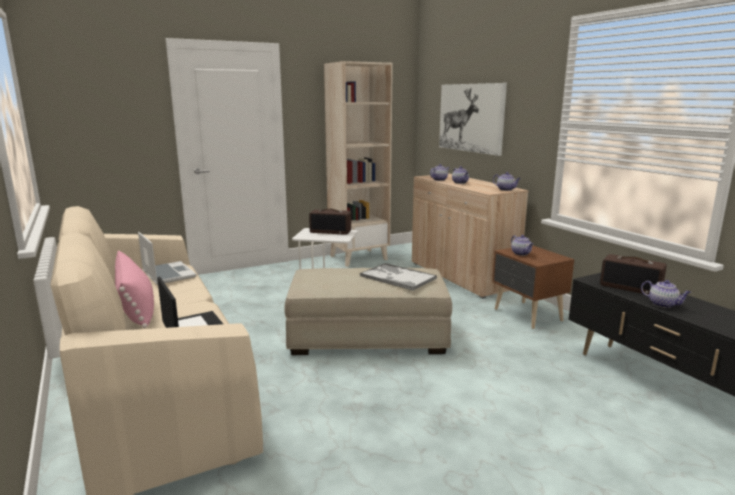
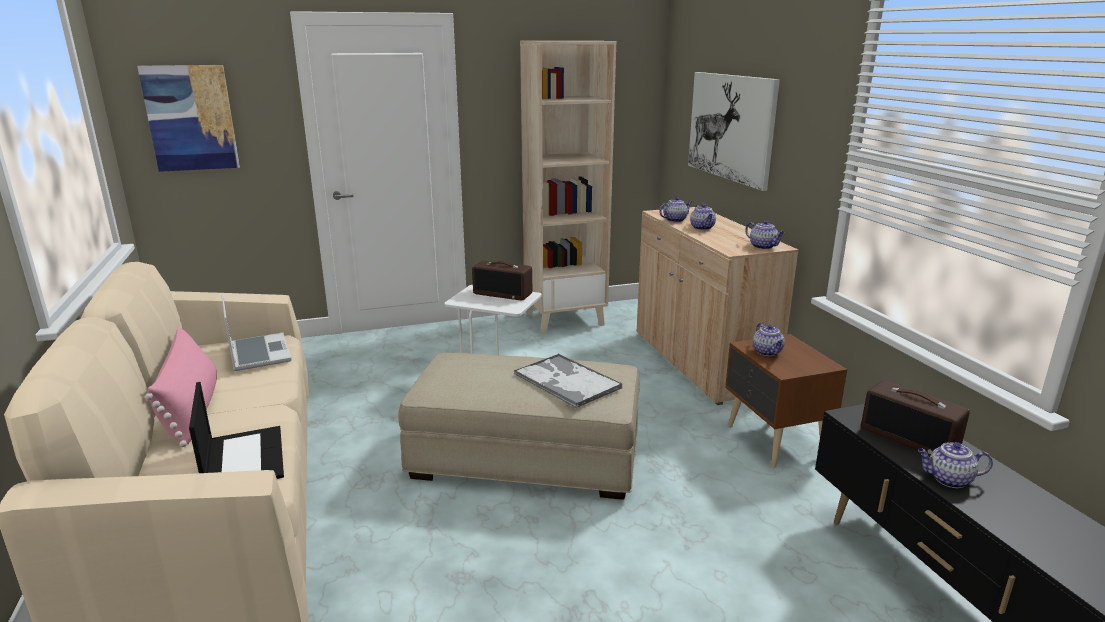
camera: 10 degrees right, 5 degrees up
teapot [641,280,691,308] -> teapot turned 135 degrees clockwise [918,442,993,488]
none -> picture [137,65,240,172]

